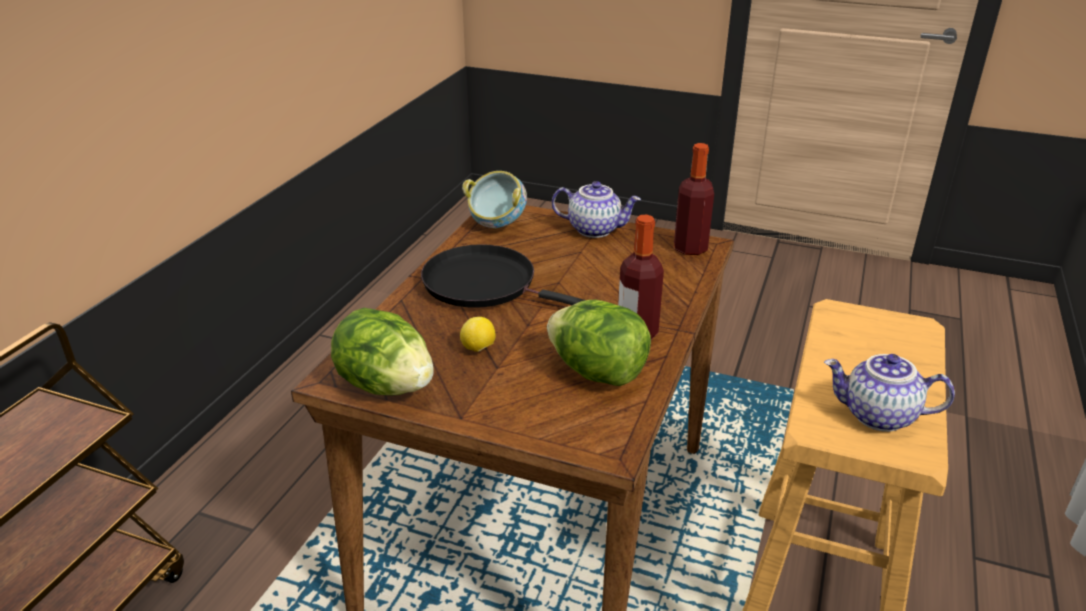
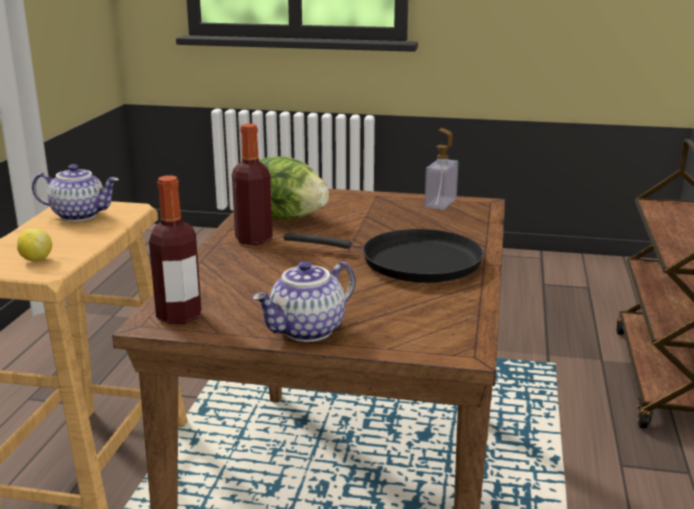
camera: 170 degrees right, 10 degrees down
lettuce [331,308,434,395] -> soap dispenser [425,128,458,210]
lemon [460,317,496,352] -> lemon moved to [17,228,52,261]
bowl [462,171,527,229] -> none
teapot [552,181,641,238] -> teapot turned 45 degrees counterclockwise [253,261,356,342]

